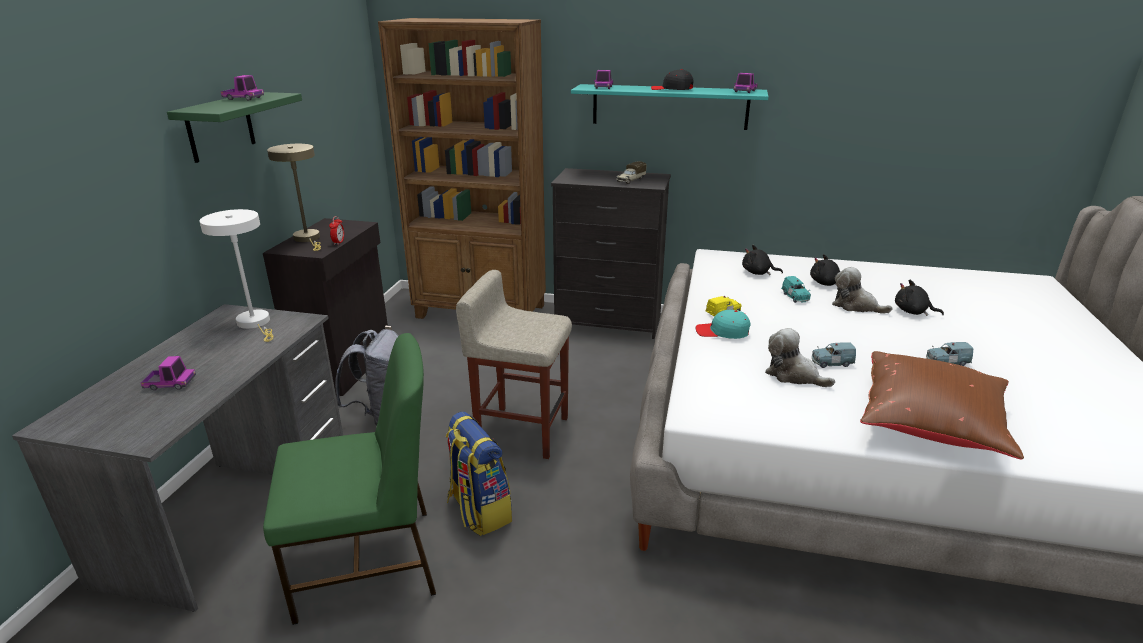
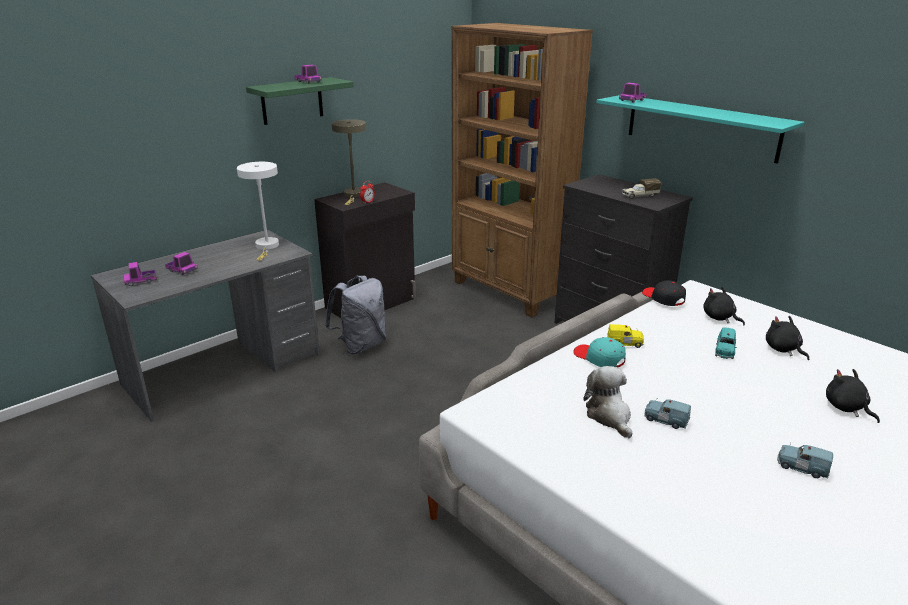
camera: 35 degrees right, 0 degrees up
green chair [263,333,436,625] -> none
backpack [446,412,512,536] -> none
beige stool [456,270,572,459] -> none
black cap [651,69,693,90] -> black cap moved to [642,280,686,306]
toy truck [734,73,758,93] -> toy truck moved to [124,262,157,286]
plush toy [832,267,893,314] -> none
brown pillow [860,351,1024,460] -> none

